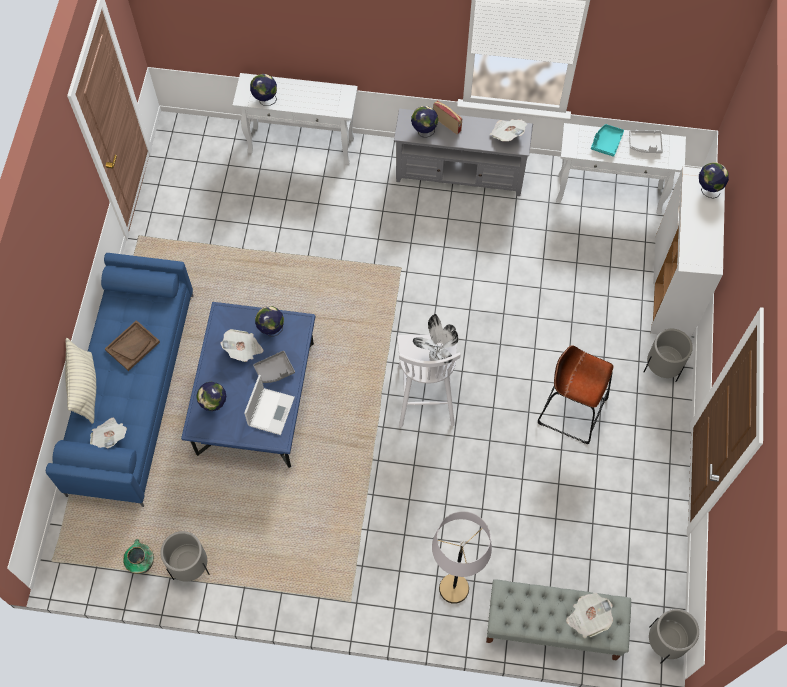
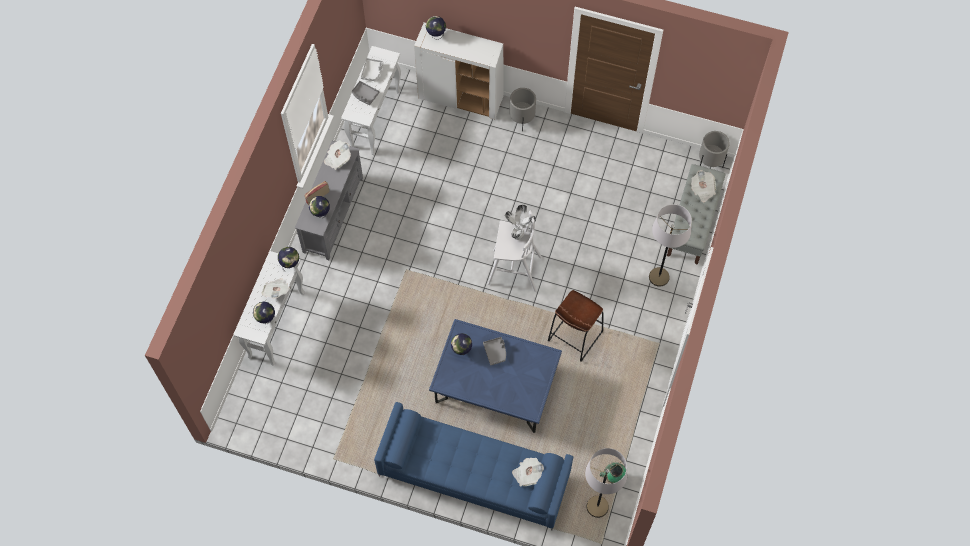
camera: 80 degrees left, 0 degrees up
pillow [65,338,96,424] -> none
brown tray [105,320,160,371] -> none
grey planter [161,531,209,582] -> none
globe [196,382,226,411] -> globe moved to [278,247,299,272]
newspaper [221,329,263,362] -> newspaper moved to [262,278,290,299]
laptop [244,375,295,435] -> none
brown stool [537,345,614,445] -> brown stool moved to [548,290,603,362]
turquoise tray [591,124,624,157] -> grey tray [352,81,379,105]
none -> grey floor lamp [585,448,627,518]

